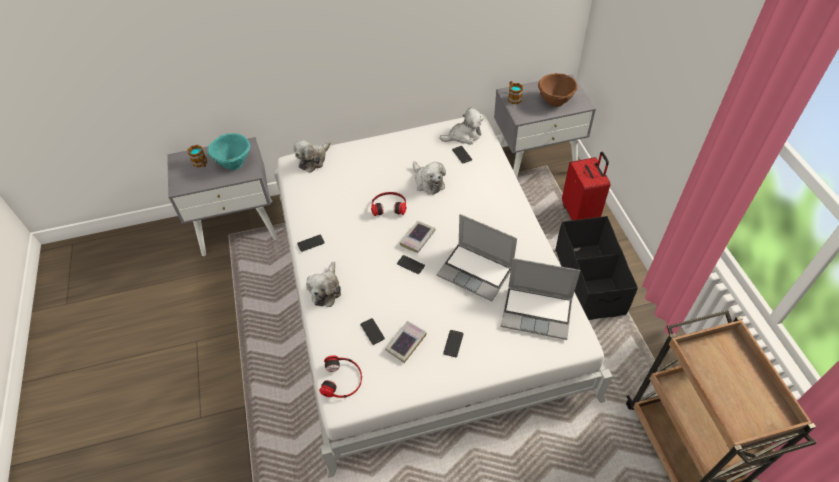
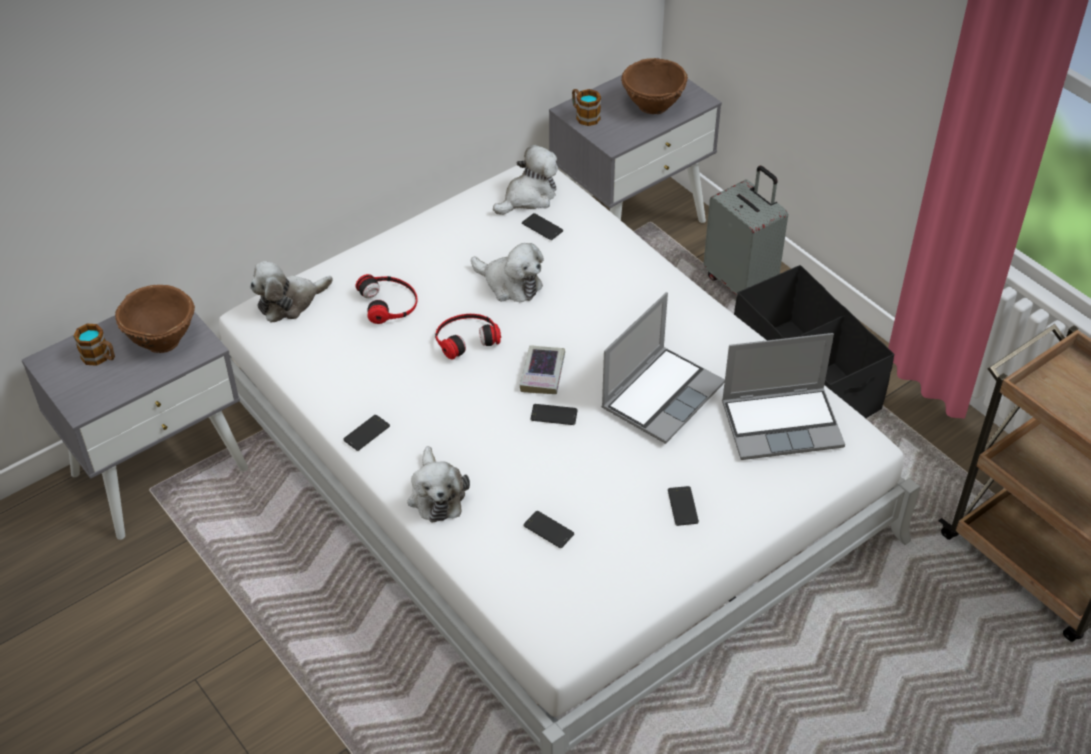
camera: 25 degrees left, 5 degrees down
turquoise bowl [207,133,250,170] -> brown bowl [115,285,195,353]
plush toy [294,140,331,173] -> plush toy turned 45 degrees clockwise [250,261,333,323]
headphones [319,355,362,398] -> headphones moved to [356,274,418,324]
book [385,321,427,363] -> none
laptop [437,214,517,302] -> laptop turned 60 degrees counterclockwise [601,292,725,444]
red suitcase [562,152,610,220] -> grey suitcase [704,166,788,295]

